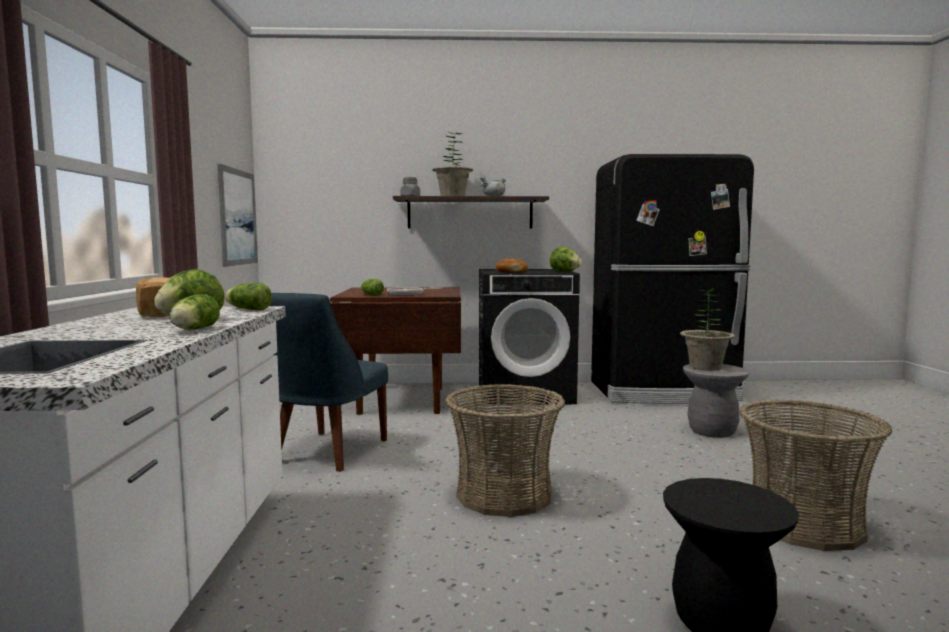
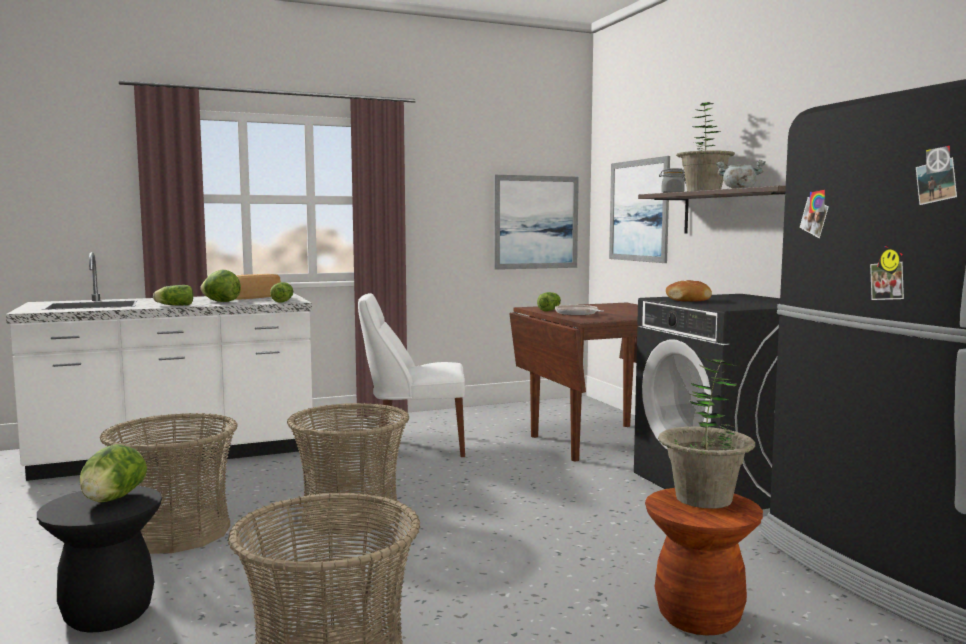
camera: 70 degrees right, 0 degrees up
blue chair [269,293,388,472] -> white chair [358,293,465,457]
lettuce [550,247,582,272] -> lettuce moved to [80,444,147,502]
grey stool [683,364,749,438] -> brown stool [645,488,763,635]
none -> basket [100,413,238,554]
none -> picture [609,156,670,263]

